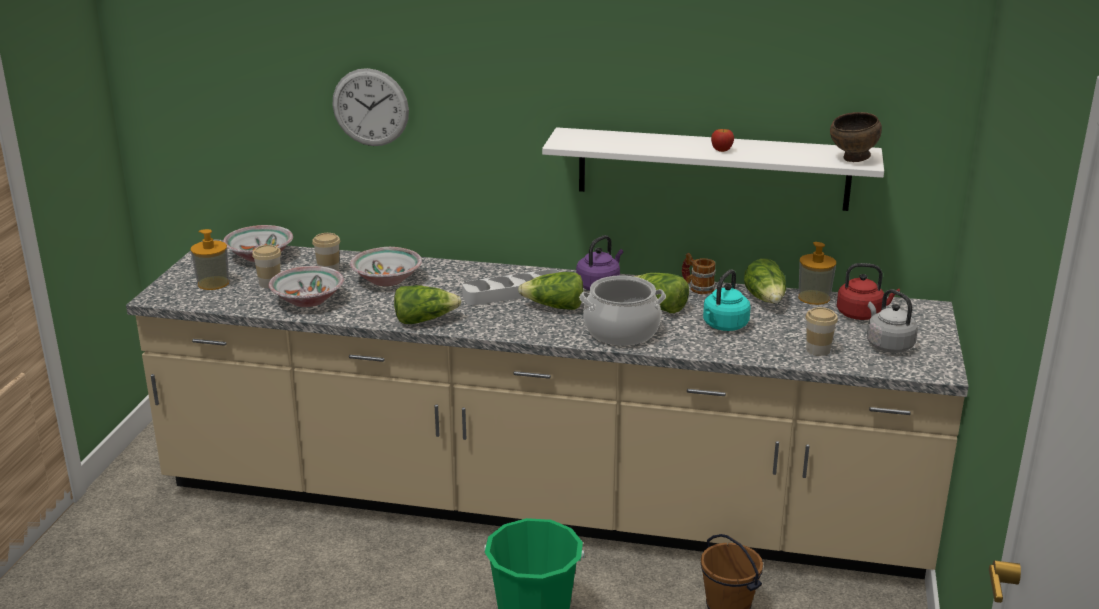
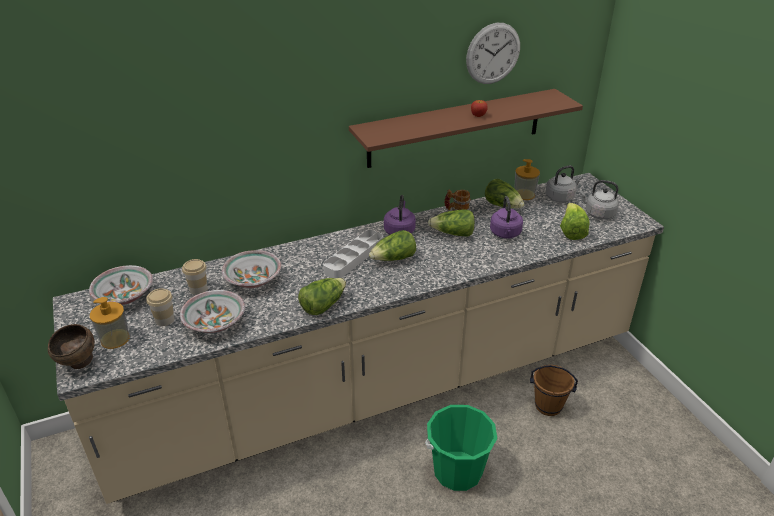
camera: 35 degrees left, 10 degrees up
wall clock [332,68,409,146] -> wall clock moved to [466,23,520,84]
white shelf [542,127,884,211] -> brown shelf [349,89,583,168]
cooking pot [579,275,666,346] -> none
turquoise kettle [703,270,750,331] -> purple kettle [490,196,523,239]
cup [805,307,838,356] -> lettuce [560,203,590,240]
brown bowl [830,112,882,162] -> brown bowl moved to [48,324,95,369]
red kettle [837,263,900,320] -> grey kettle [545,165,583,203]

